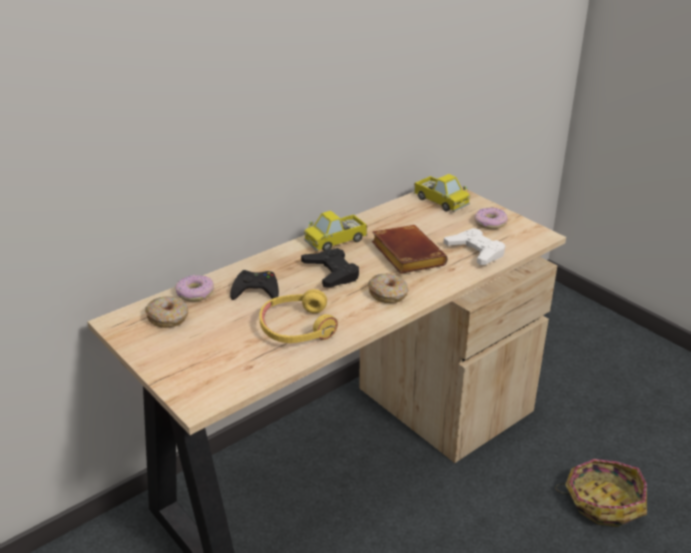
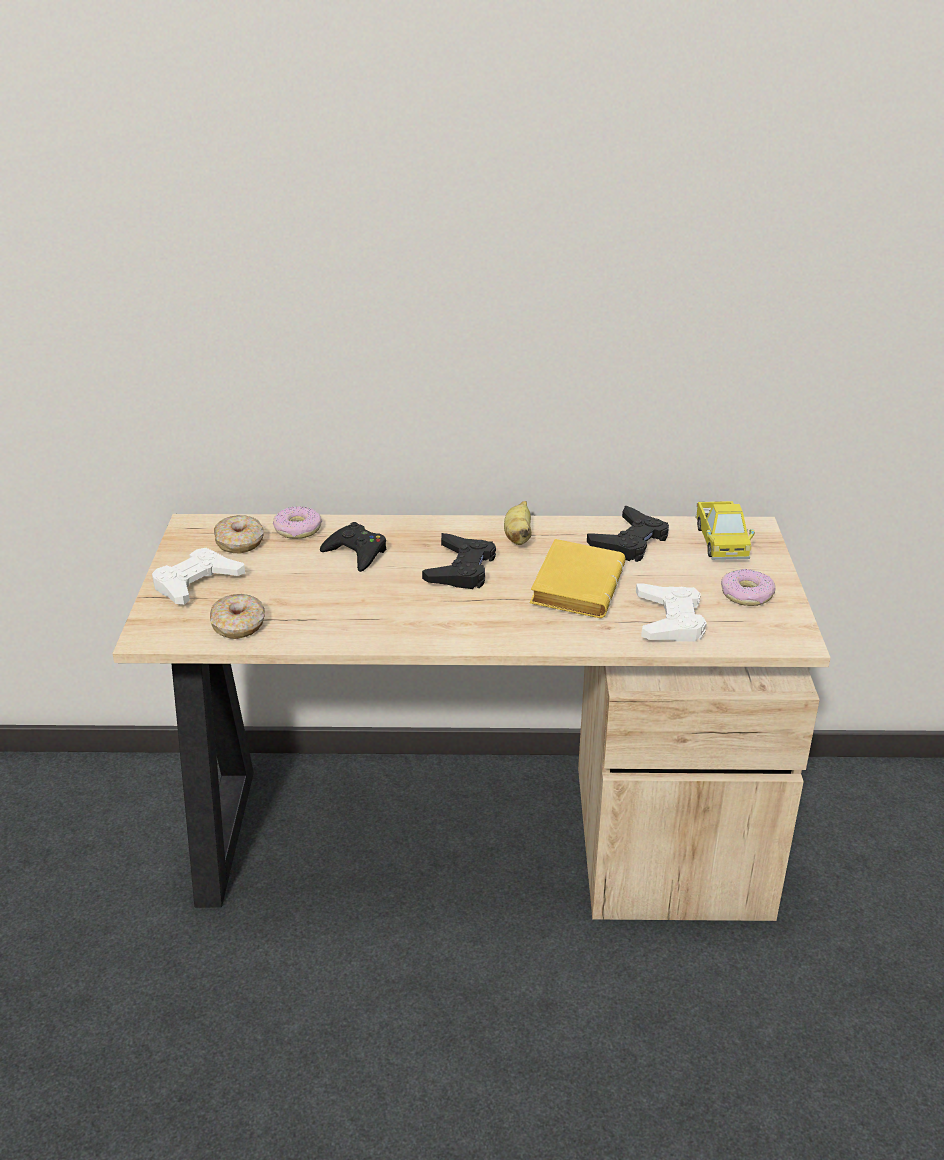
camera: 40 degrees right, 0 degrees up
yellow headphones [259,289,338,343] -> none
toy truck [304,211,368,251] -> banana [504,501,532,545]
donut [368,274,409,303] -> donut moved to [210,594,265,639]
brown book [371,225,448,274] -> yellow book [530,539,625,618]
basket [555,459,647,527] -> none
none -> white game controller [152,548,245,605]
none -> black game controller [587,505,669,562]

